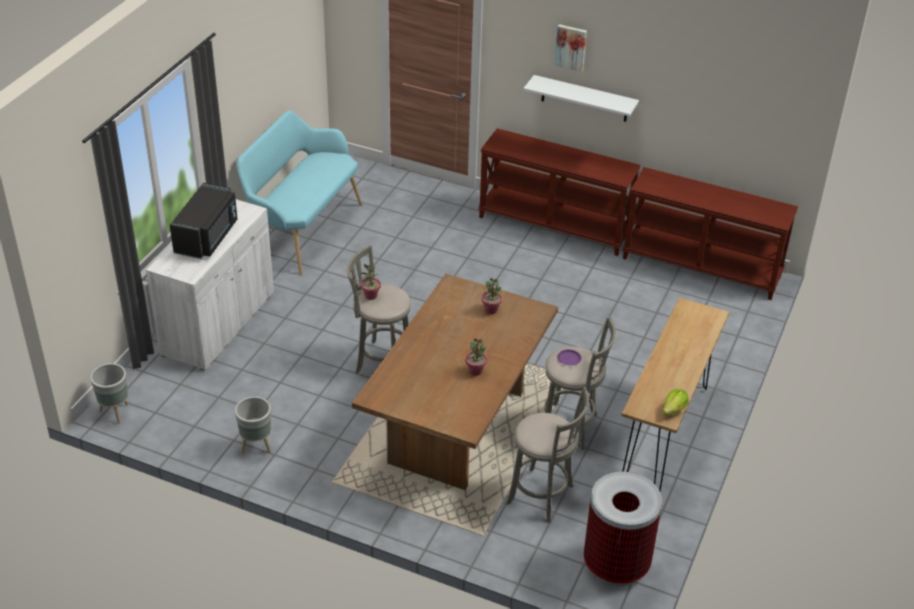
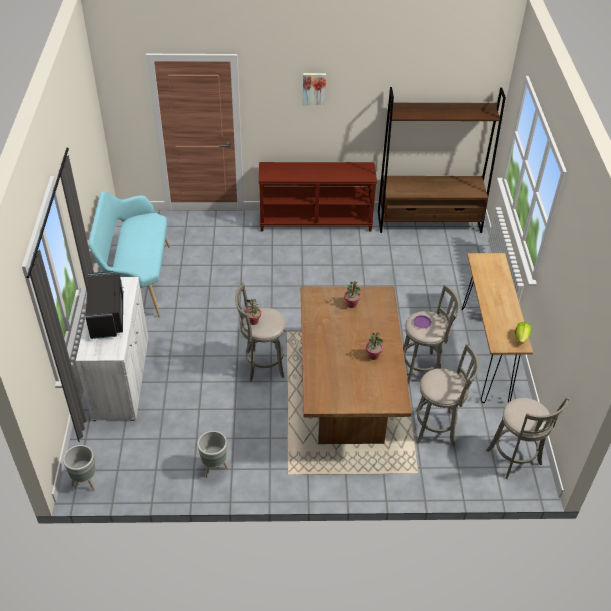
camera: 25 degrees left, 5 degrees up
white shelf [523,75,639,122] -> none
trash can [584,472,662,587] -> grey stool [486,397,569,479]
brown console table [623,167,798,300] -> brown bookcase [378,87,506,233]

